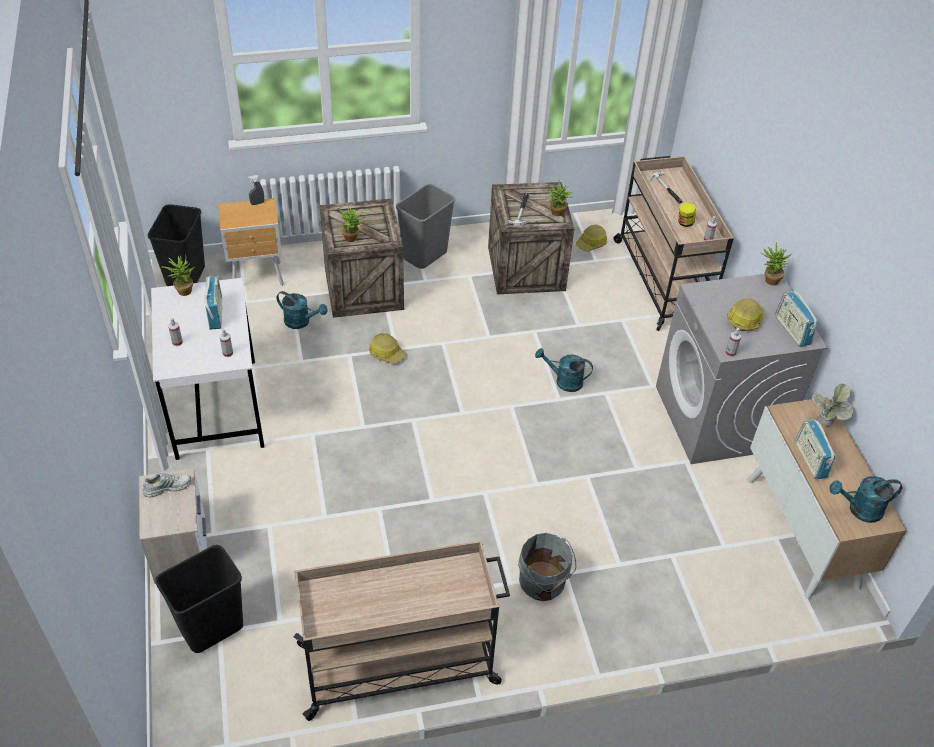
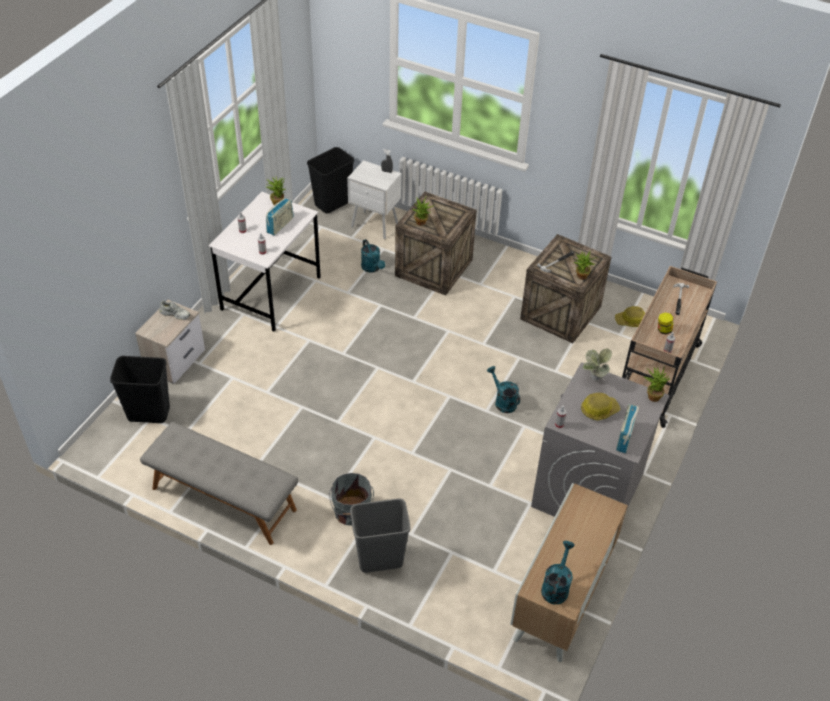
camera: 40 degrees right, 0 degrees up
brown nightstand [218,198,284,286] -> white nightstand [347,160,401,239]
beige cart [294,541,510,721] -> grey bench [140,422,298,545]
hard hat [369,333,406,364] -> none
grey trash can [396,184,455,269] -> grey trash can moved to [350,499,411,573]
radio [795,420,836,479] -> none
potted plant [812,383,853,426] -> potted plant moved to [583,349,612,381]
turquoise watering can [830,476,903,523] -> turquoise watering can turned 75 degrees clockwise [541,541,575,604]

